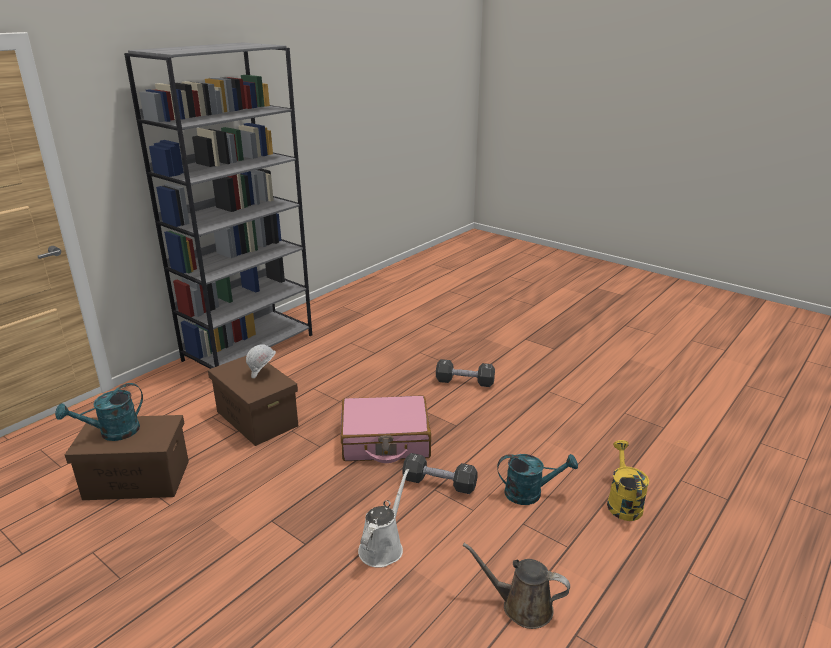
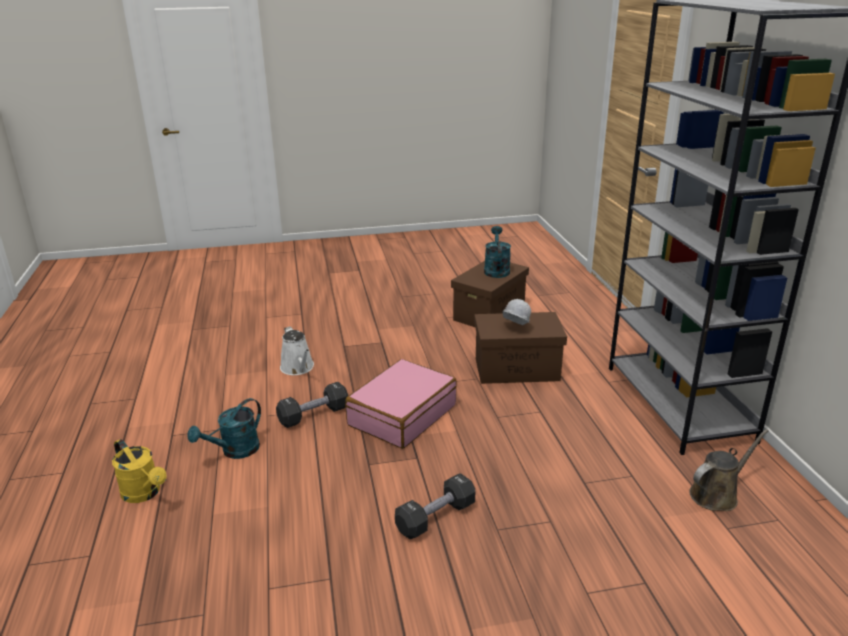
camera: 130 degrees right, 0 degrees up
brown watering can [463,543,570,629] -> brown watering can moved to [689,429,769,511]

